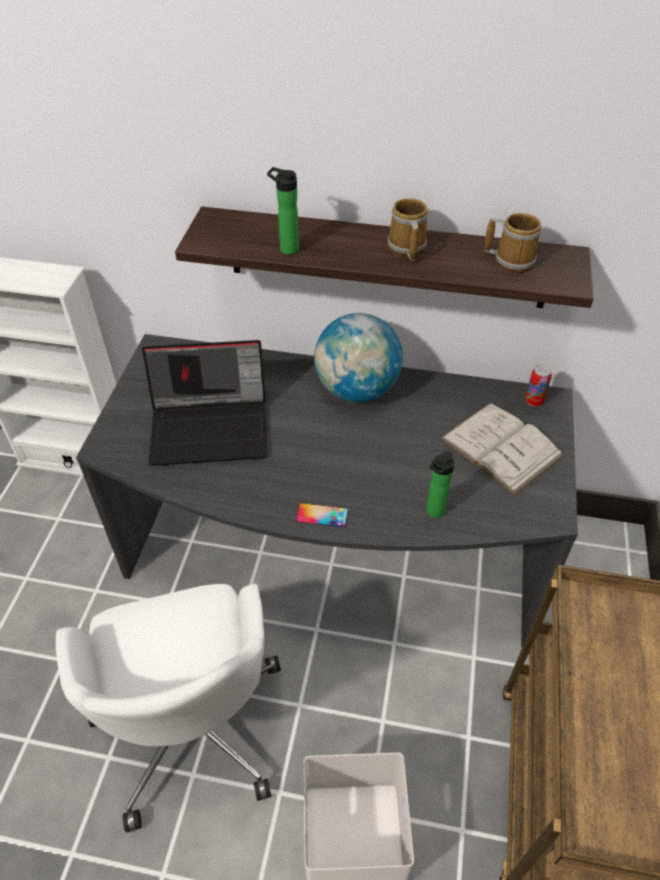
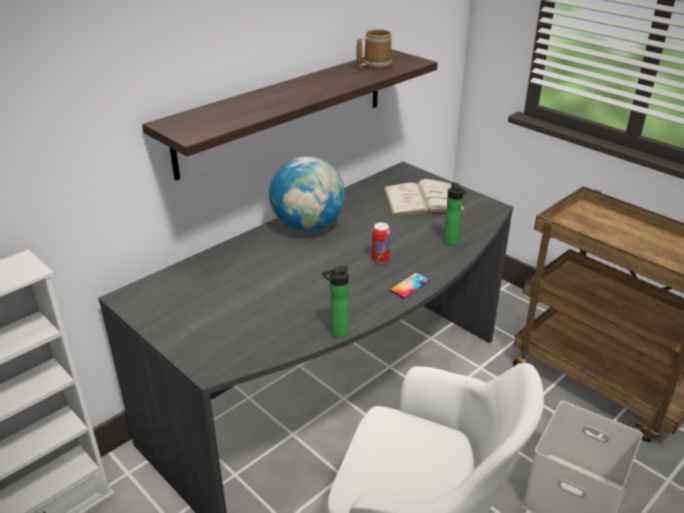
camera: 55 degrees left, 15 degrees down
laptop [142,340,268,466] -> none
bottle [267,167,299,255] -> bottle moved to [322,266,349,338]
mug [388,198,428,261] -> none
can [525,364,552,407] -> can moved to [372,222,390,264]

